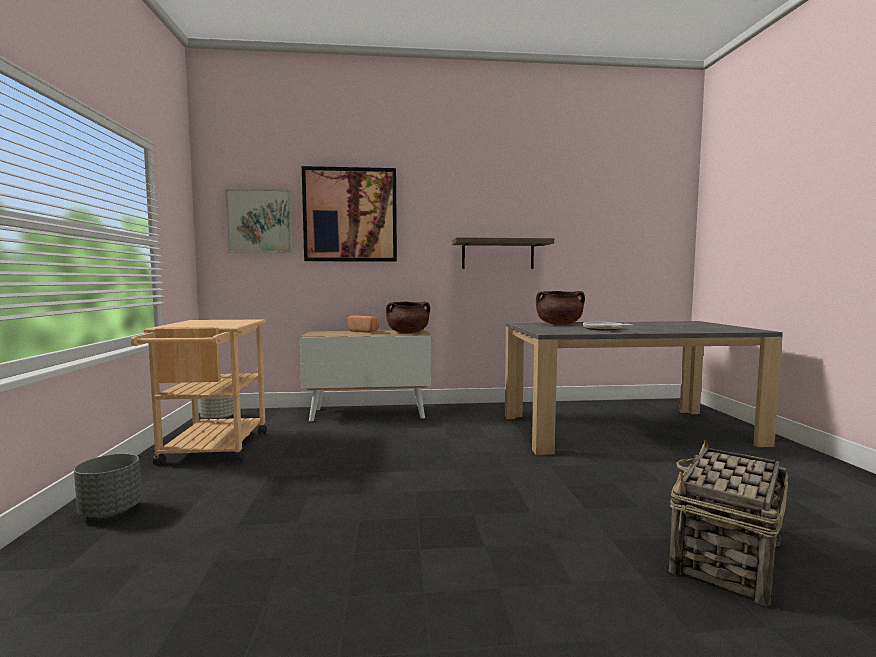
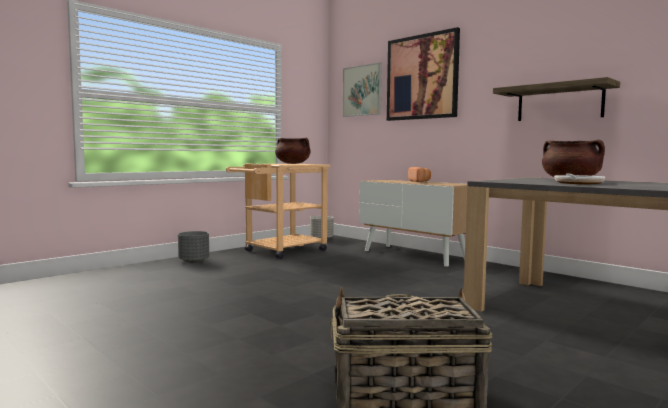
camera: 50 degrees right, 0 degrees up
brown cooking pot [386,302,430,333] -> brown cooking pot moved to [275,138,310,164]

